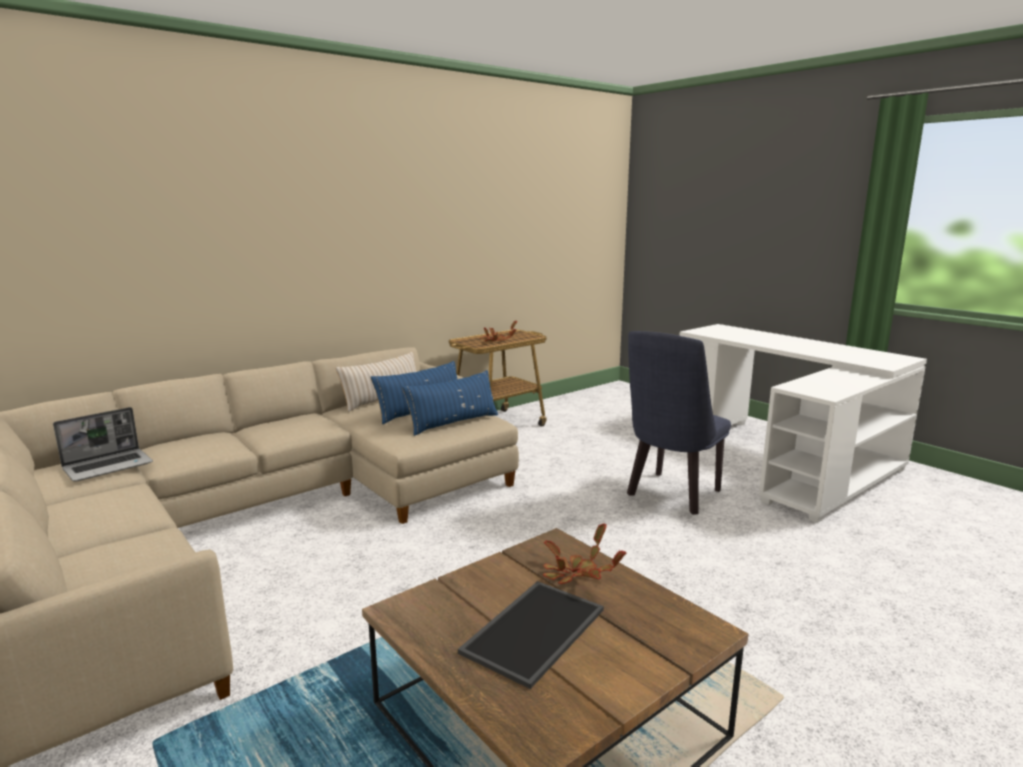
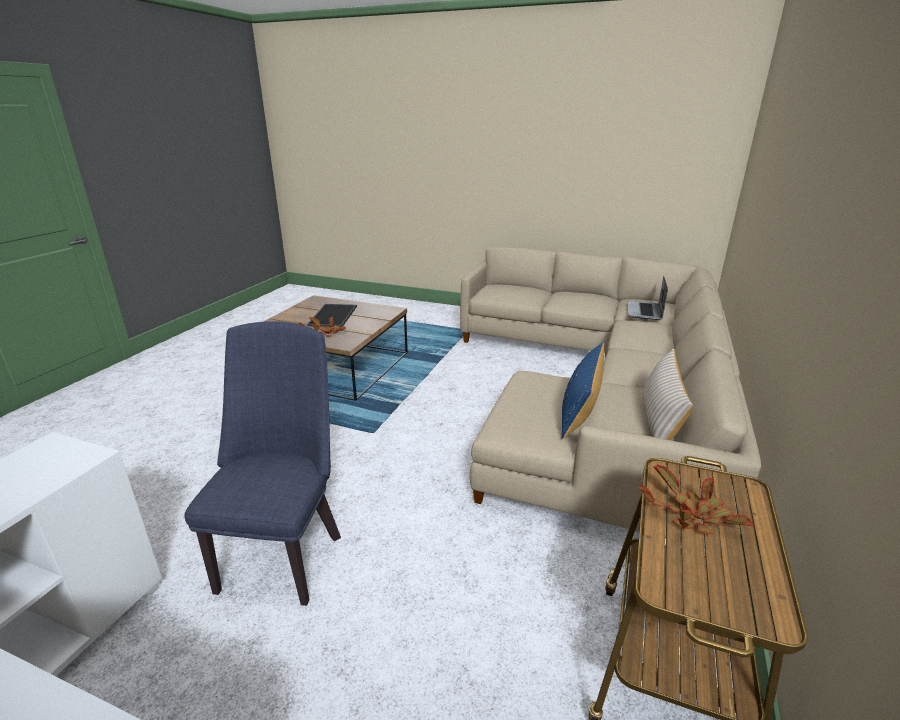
camera: 150 degrees right, 10 degrees up
blue pillow [402,370,498,436] -> none

